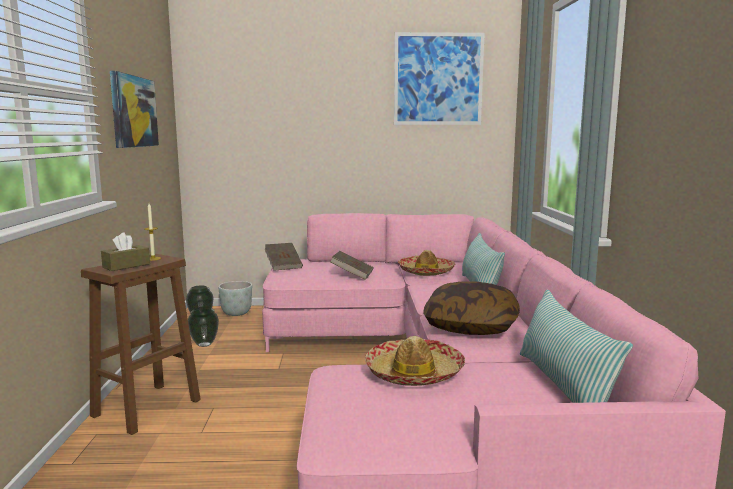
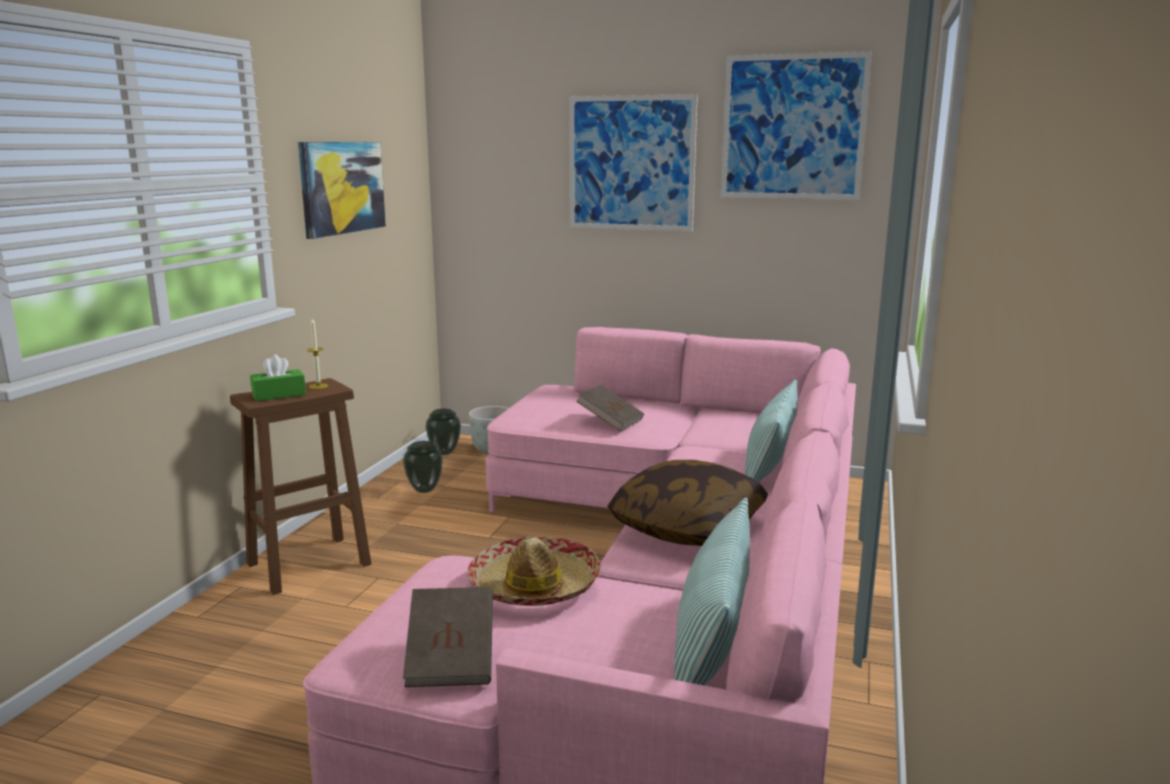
camera: 20 degrees right, 5 degrees up
brown tissue box [101,232,150,271] -> green tissue box [250,355,306,401]
brown book [265,243,303,271] -> brown book moved to [403,587,493,687]
hat [398,250,455,276] -> none
none -> picture [569,94,698,231]

